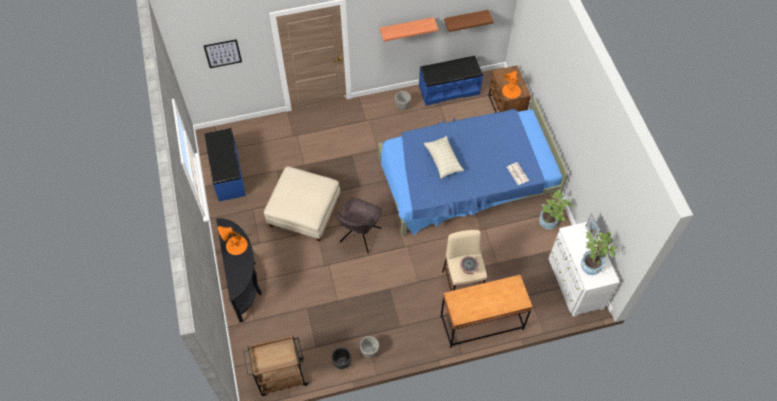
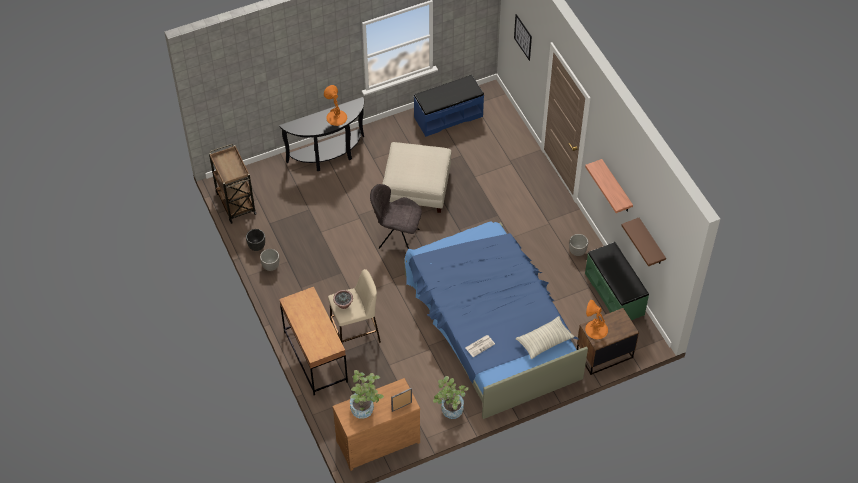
camera: 80 degrees right, 5 degrees down
blue bench [419,56,483,106] -> green bench [585,242,649,320]
pillow [424,136,464,179] -> pillow moved to [516,316,574,359]
white dresser [549,222,620,317] -> brown dresser [332,378,420,471]

